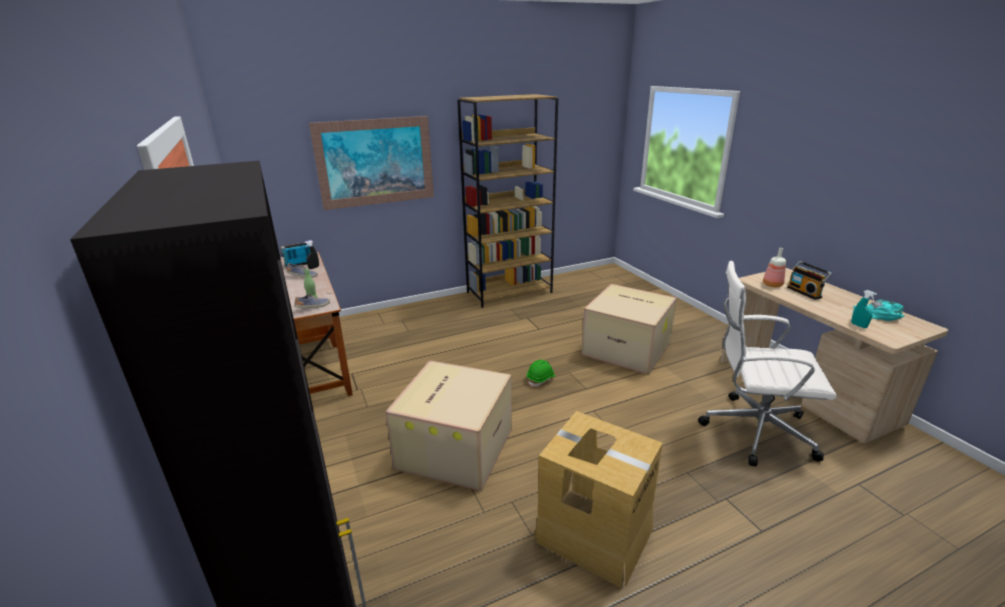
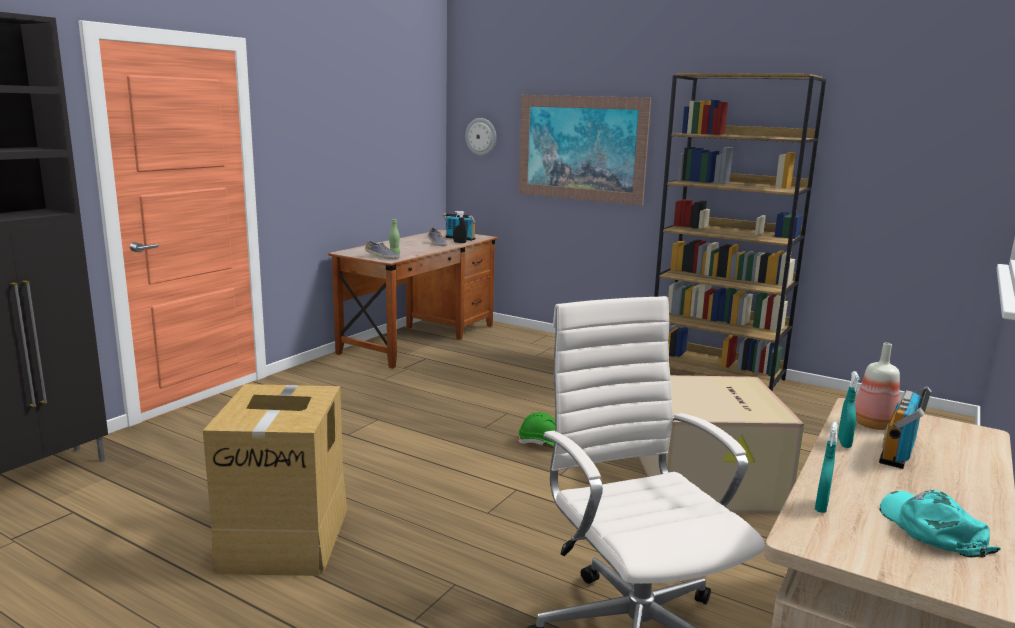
camera: 55 degrees right, 10 degrees down
cardboard box [385,360,512,491] -> none
none -> wall clock [465,118,496,156]
none -> turquoise spray bottle [838,371,860,448]

